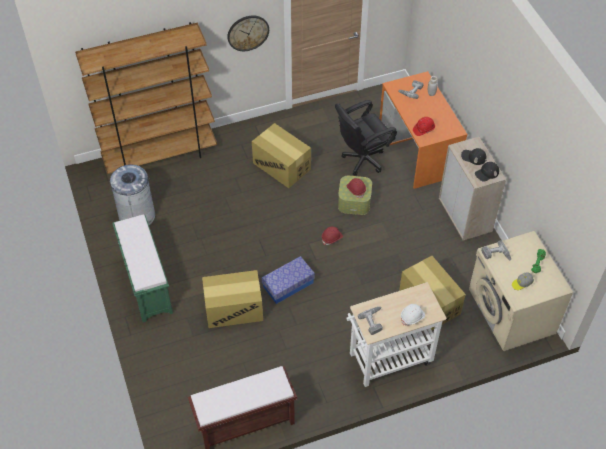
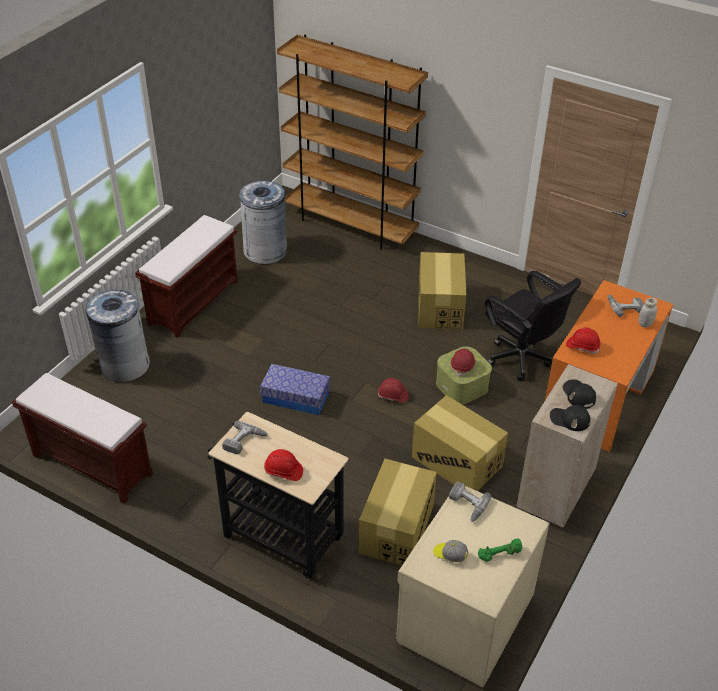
camera: 50 degrees right, 10 degrees down
green bench [113,215,173,322] -> brown bench [135,215,238,338]
cardboard box [202,270,263,328] -> cardboard box moved to [412,395,508,491]
wall clock [227,15,269,51] -> none
black office chair [335,100,397,176] -> black office chair turned 150 degrees counterclockwise [485,271,581,381]
white cart [346,283,446,387] -> black cart [208,412,348,578]
white hard hat [401,304,425,326] -> red hard hat [264,449,303,481]
none -> grey trash can [86,290,150,382]

